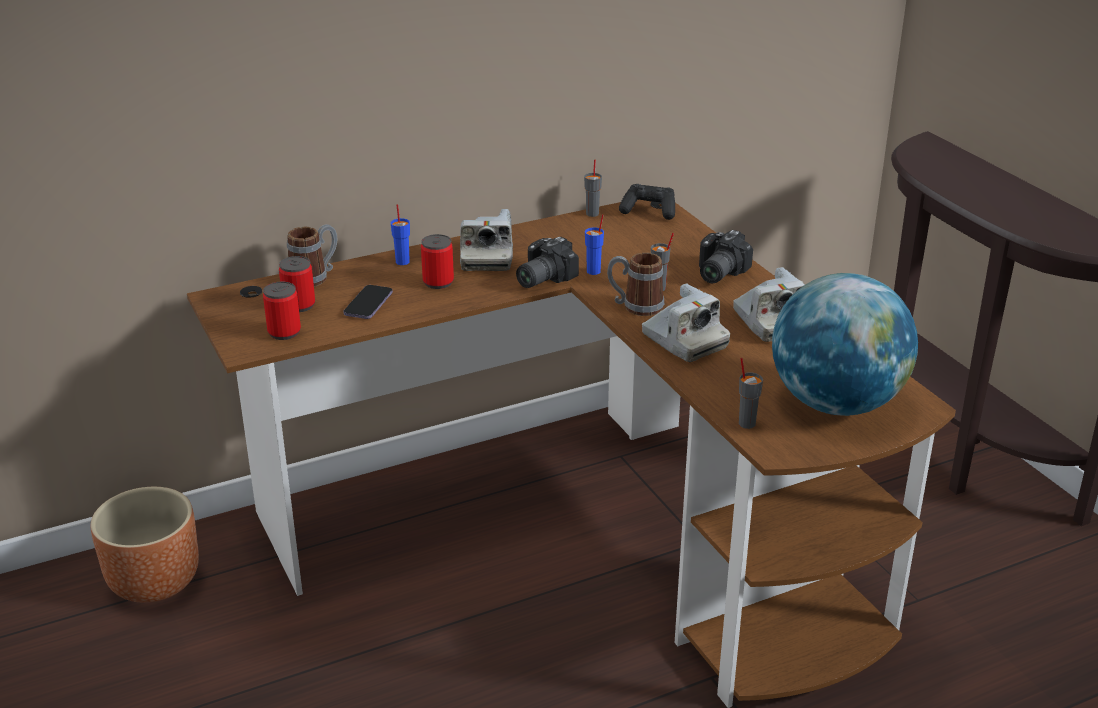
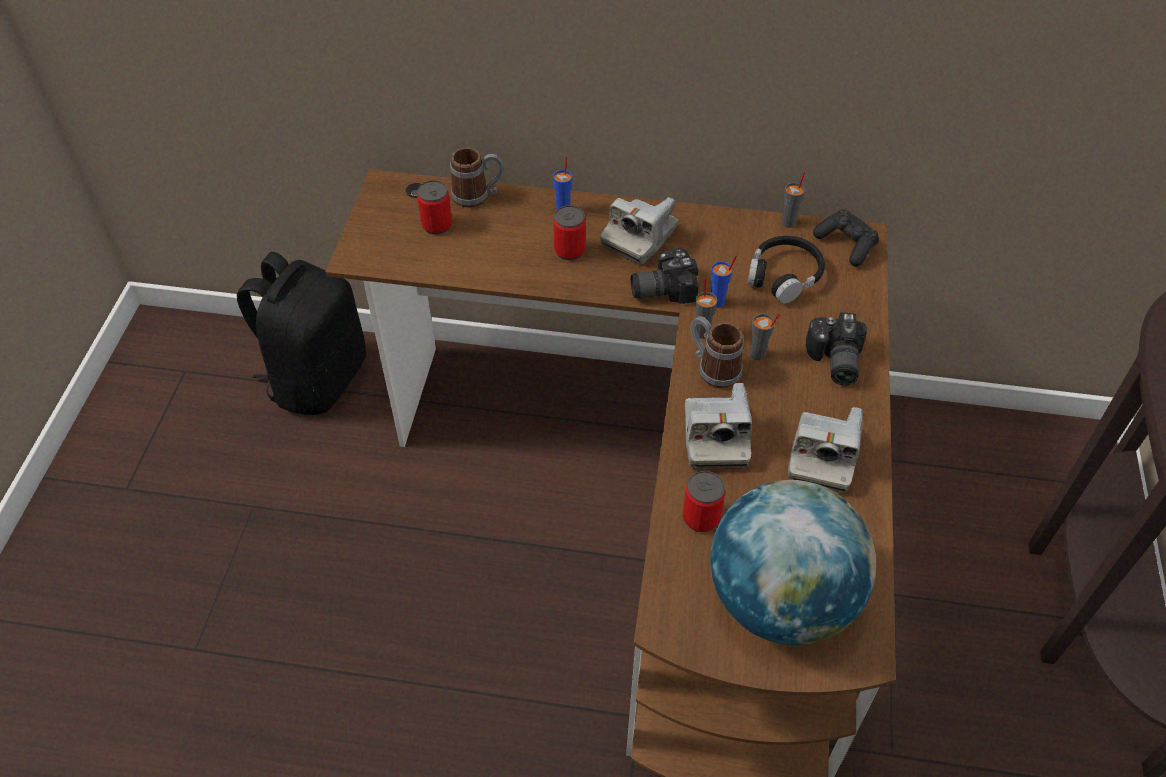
camera: 35 degrees right, 20 degrees up
brown planter [91,487,199,603] -> black backpack [237,252,366,415]
can [263,282,301,340] -> can moved to [683,471,725,532]
phone [343,285,393,319] -> none
camera [699,230,753,283] -> camera turned 60 degrees counterclockwise [806,312,867,385]
grey cup [739,358,763,429] -> grey cup moved to [695,278,717,339]
none -> black headphones [747,236,825,303]

